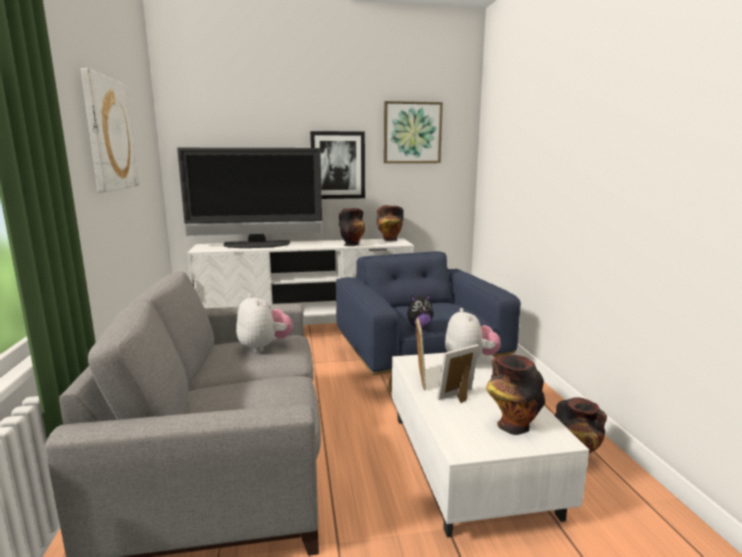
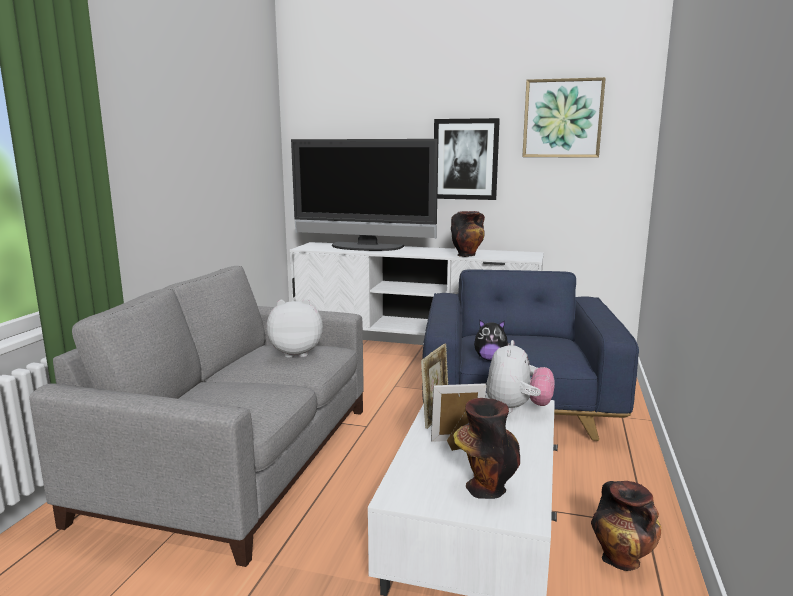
camera: 25 degrees right, 0 degrees up
picture [81,68,139,192] -> none
plush toy [236,294,293,352] -> plush toy turned 90 degrees counterclockwise [267,299,323,358]
vase [377,205,404,241] -> none

